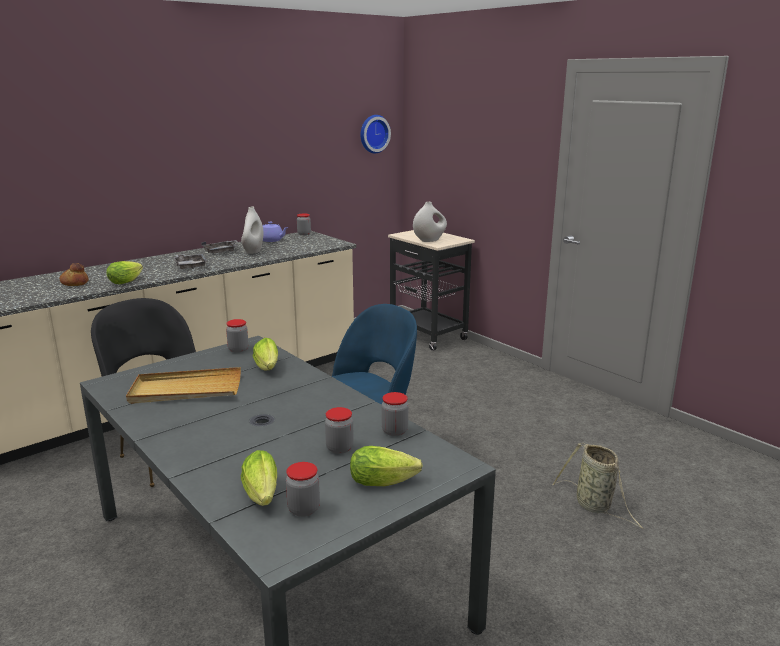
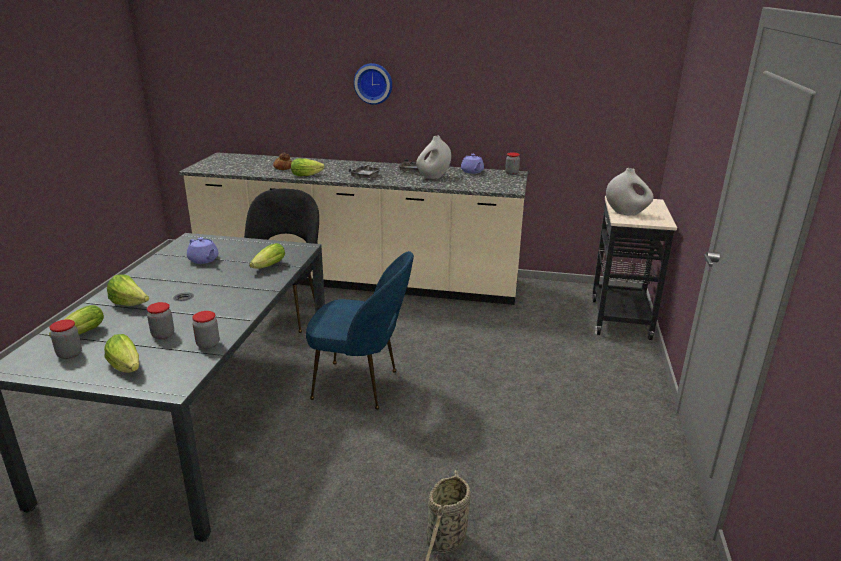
camera: 50 degrees right, 5 degrees up
beige tray [126,367,241,404] -> purple teapot [187,237,218,264]
jar [226,319,249,353] -> none
wall clock [360,115,391,154] -> wall clock moved to [354,63,392,105]
none -> lettuce [107,274,149,306]

